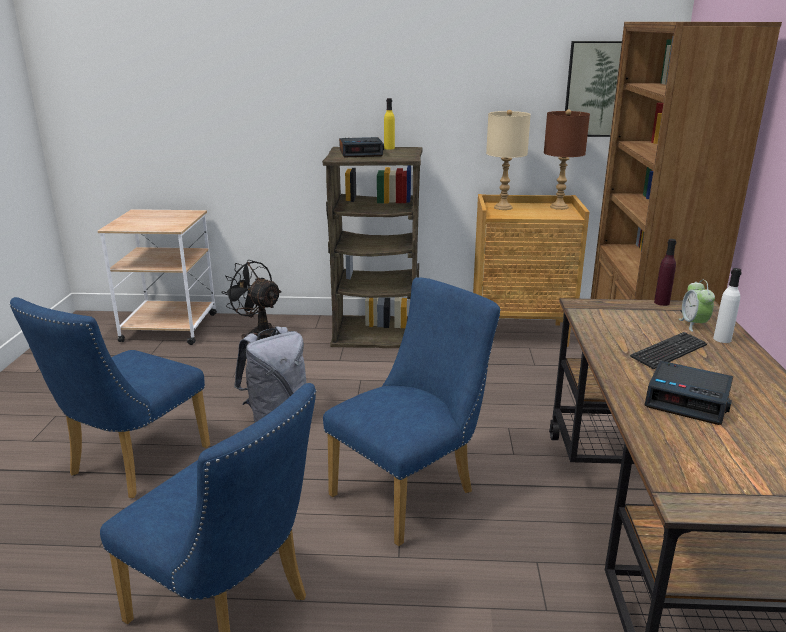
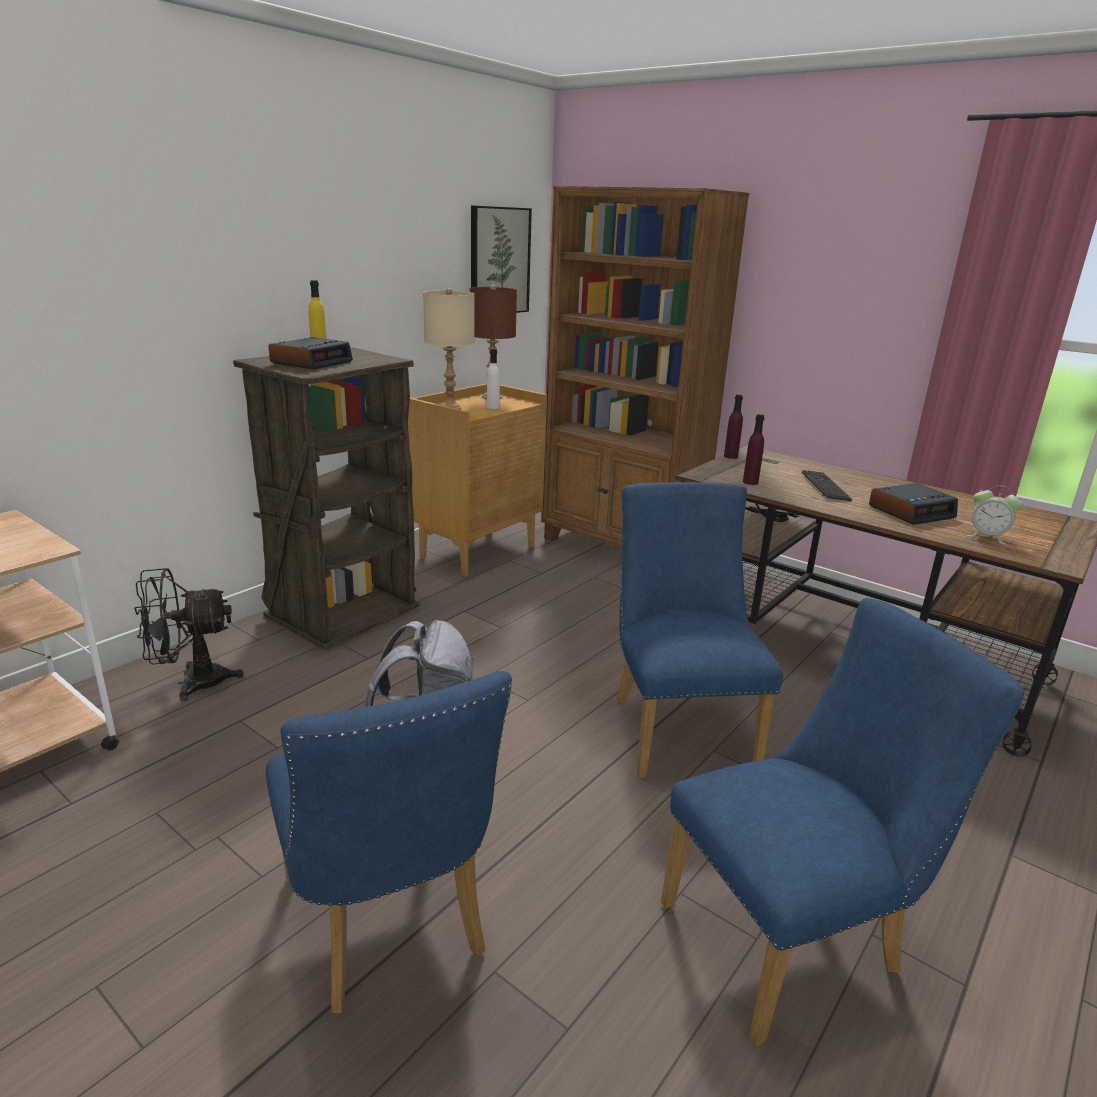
camera: 55 degrees left, 0 degrees up
alarm clock [679,280,715,332] -> alarm clock moved to [966,485,1023,545]
white bottle [713,268,742,343] -> white bottle moved to [487,349,500,409]
none -> purple bottle [743,414,764,485]

